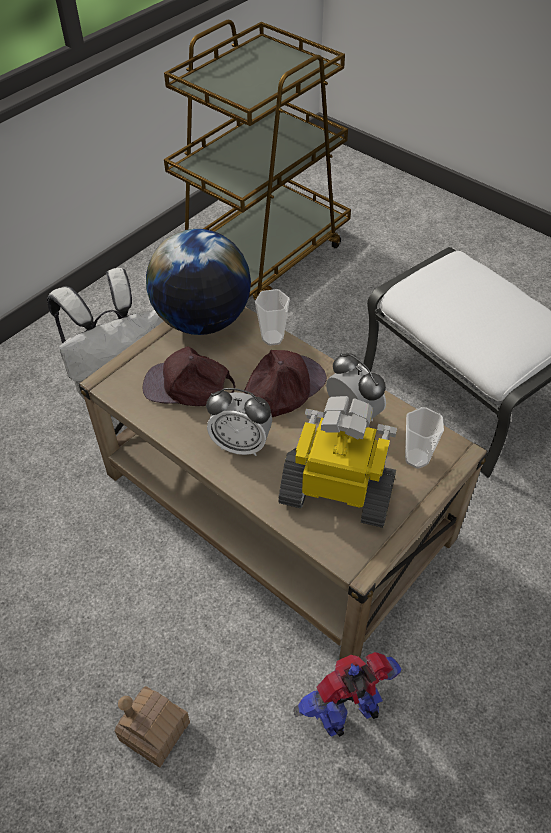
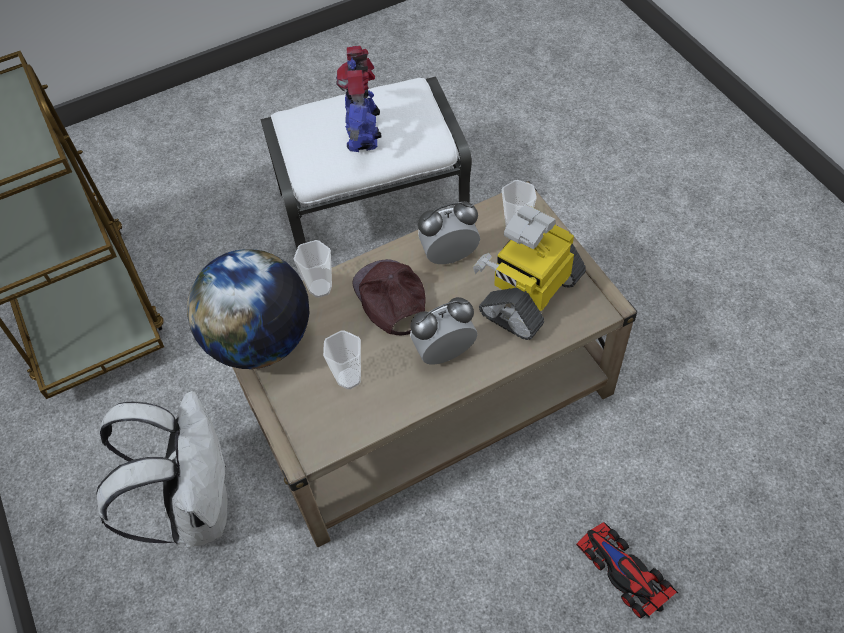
camera: 65 degrees left, 5 degrees up
toy house [115,686,190,768] -> toy car [576,522,678,618]
brown cap [143,346,235,406] -> cup [323,330,361,389]
alarm clock [206,388,272,456] -> alarm clock turned 150 degrees counterclockwise [410,297,477,365]
toy robot [293,652,402,737] -> toy robot moved to [336,46,382,152]

